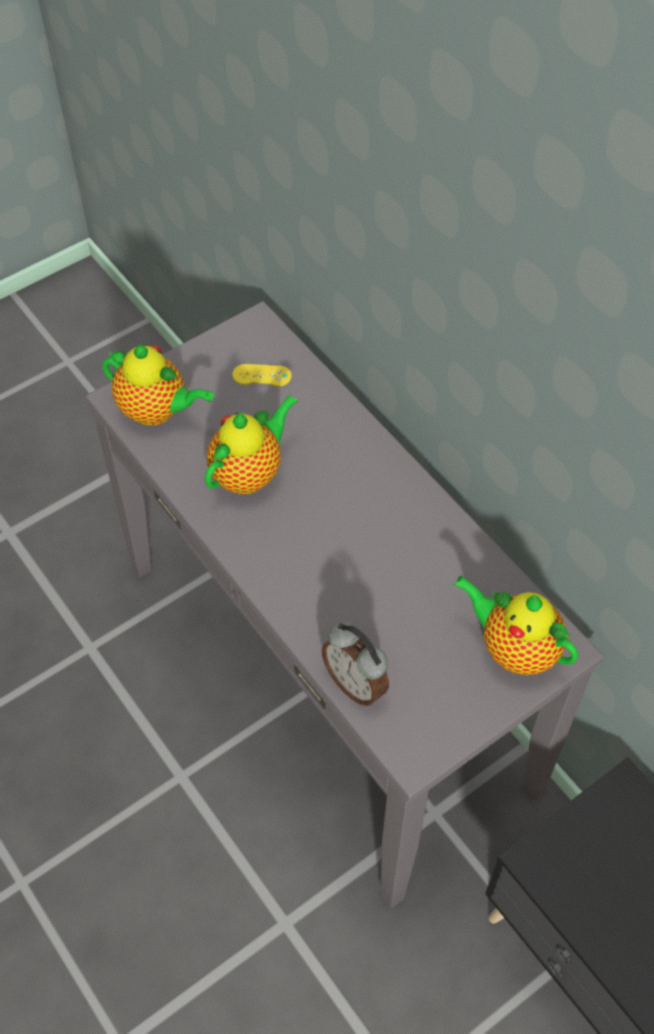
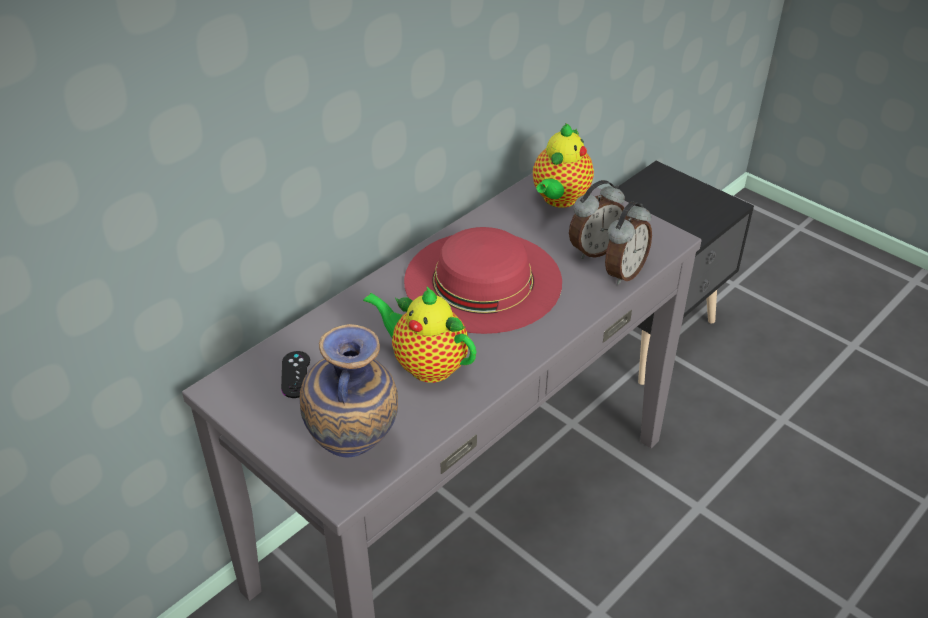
camera: 100 degrees left, 15 degrees down
teapot [102,344,214,426] -> vase [300,324,398,457]
yellow game controller [232,364,292,387] -> black game controller [281,351,310,398]
none -> red hat [404,227,562,334]
none -> alarm clock [569,180,628,259]

